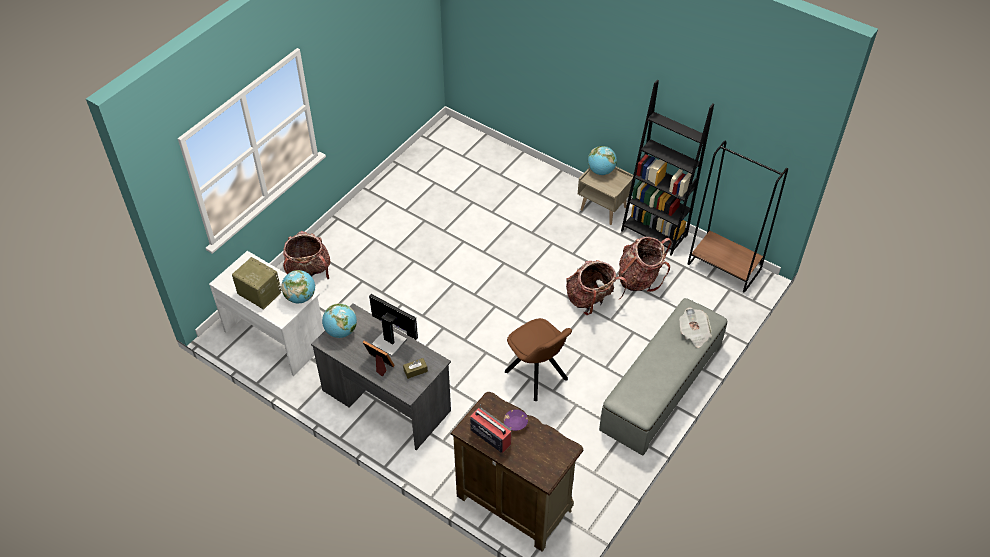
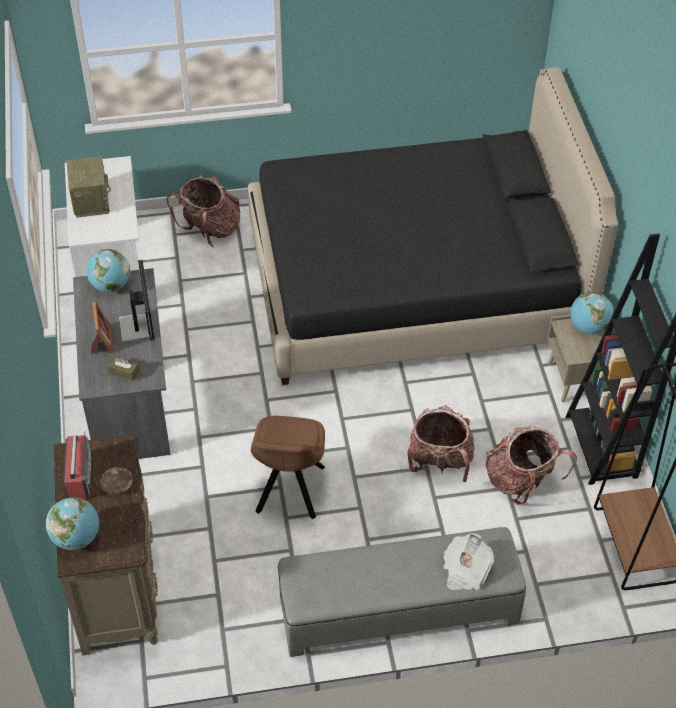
camera: 45 degrees right, 0 degrees up
globe [281,270,315,303] -> globe moved to [46,498,99,551]
purple bowl [504,410,528,431] -> brown bowl [100,467,133,494]
none -> black bed [248,67,618,385]

